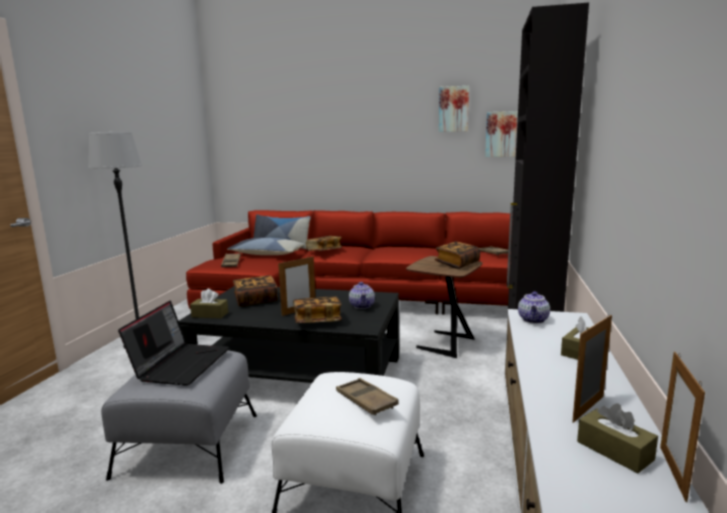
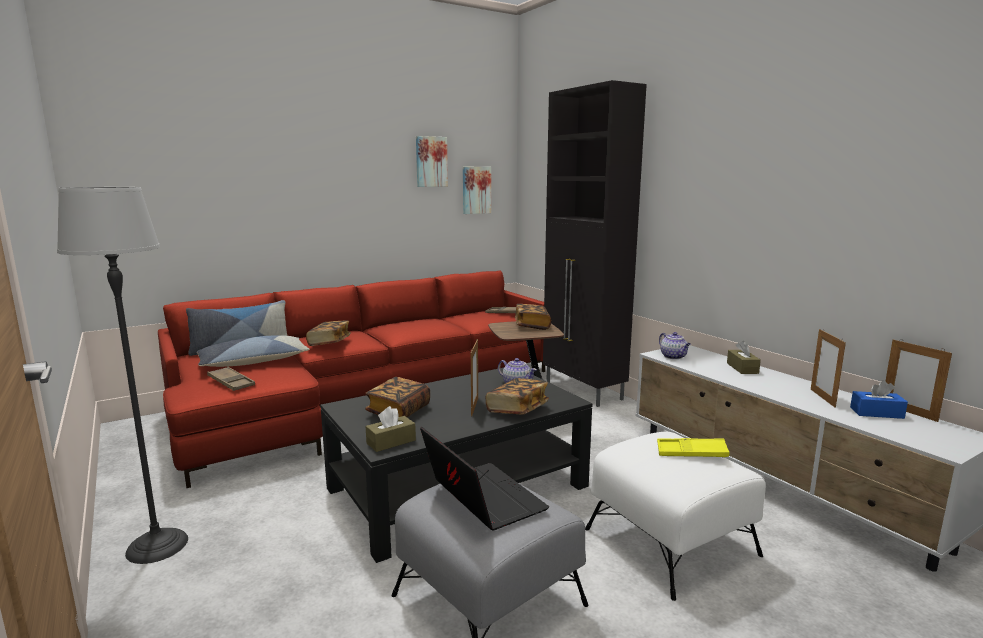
camera: 45 degrees left, 0 degrees up
brown tray [336,378,399,415] -> yellow tray [657,438,729,458]
brown tissue box [577,403,658,473] -> blue tissue box [850,380,908,419]

